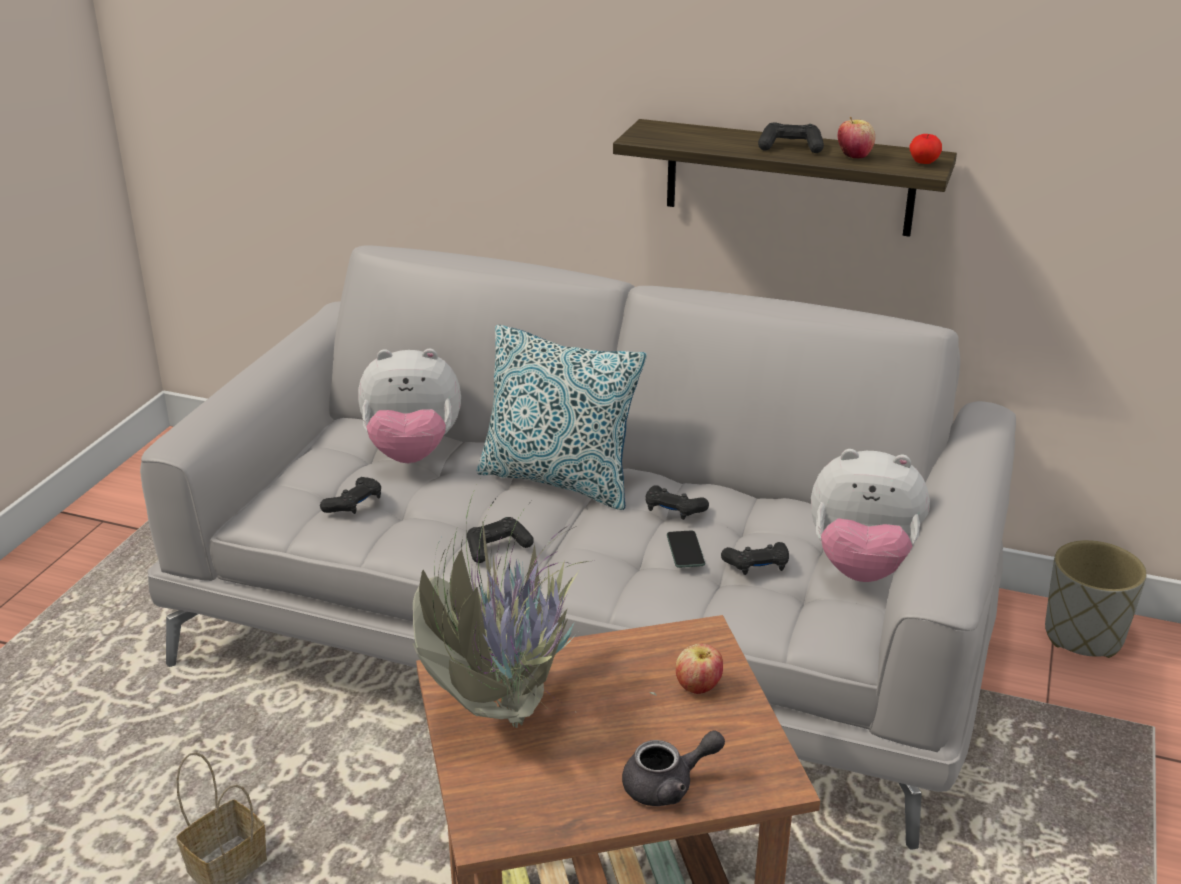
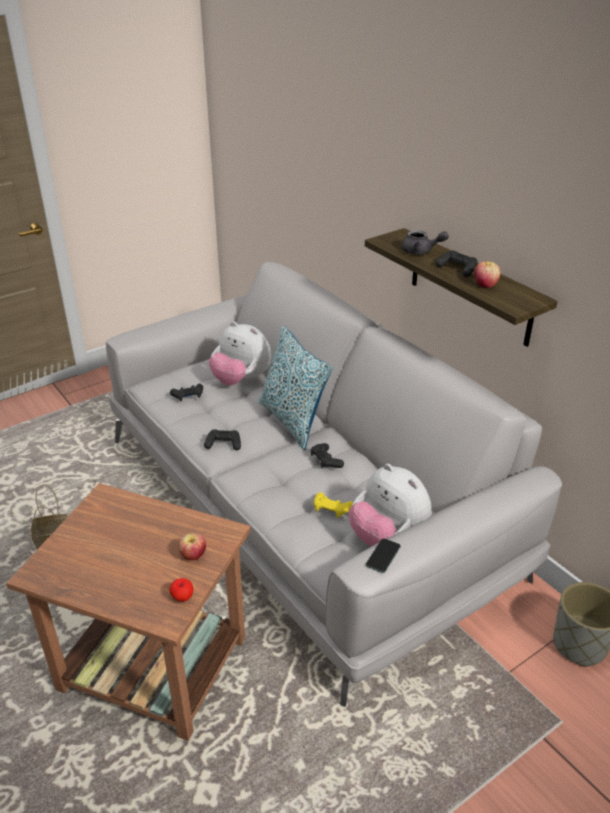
camera: 35 degrees right, 5 degrees up
potted plant [413,481,657,728] -> none
grey teapot [622,731,725,806] -> grey teapot moved to [401,230,449,255]
phone [667,530,705,568] -> phone moved to [366,538,401,573]
black game controller [721,542,789,575] -> yellow game controller [314,492,353,518]
apple [910,134,942,164] -> apple moved to [169,578,194,602]

